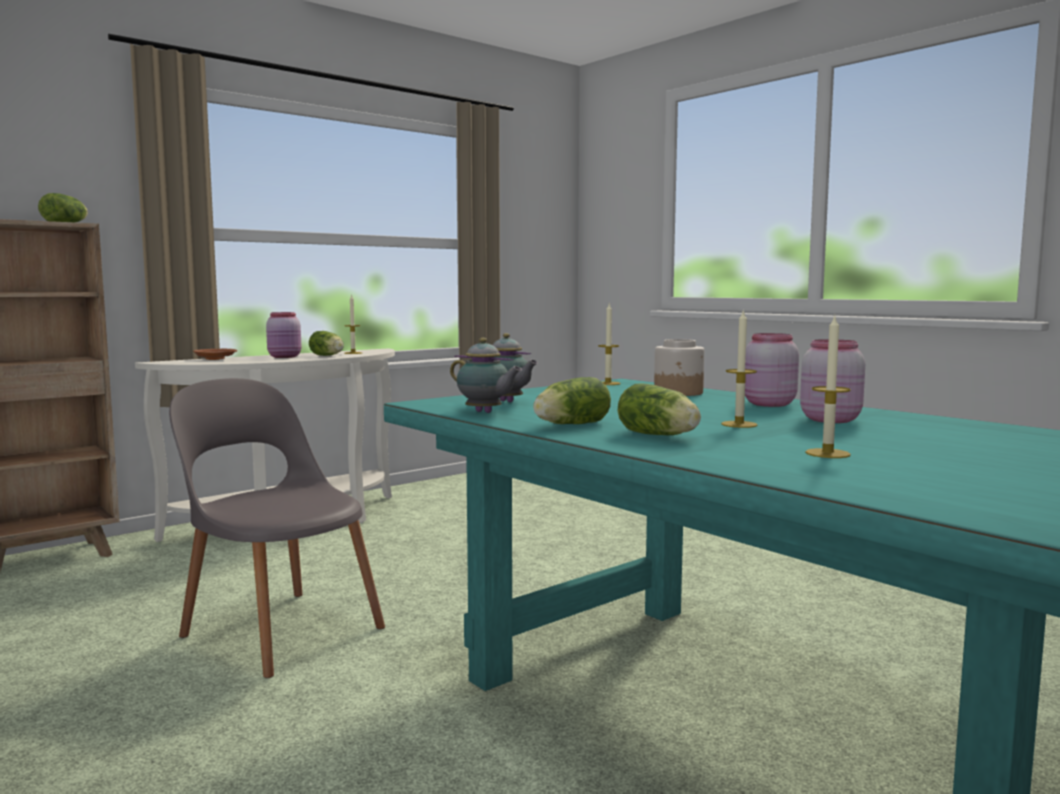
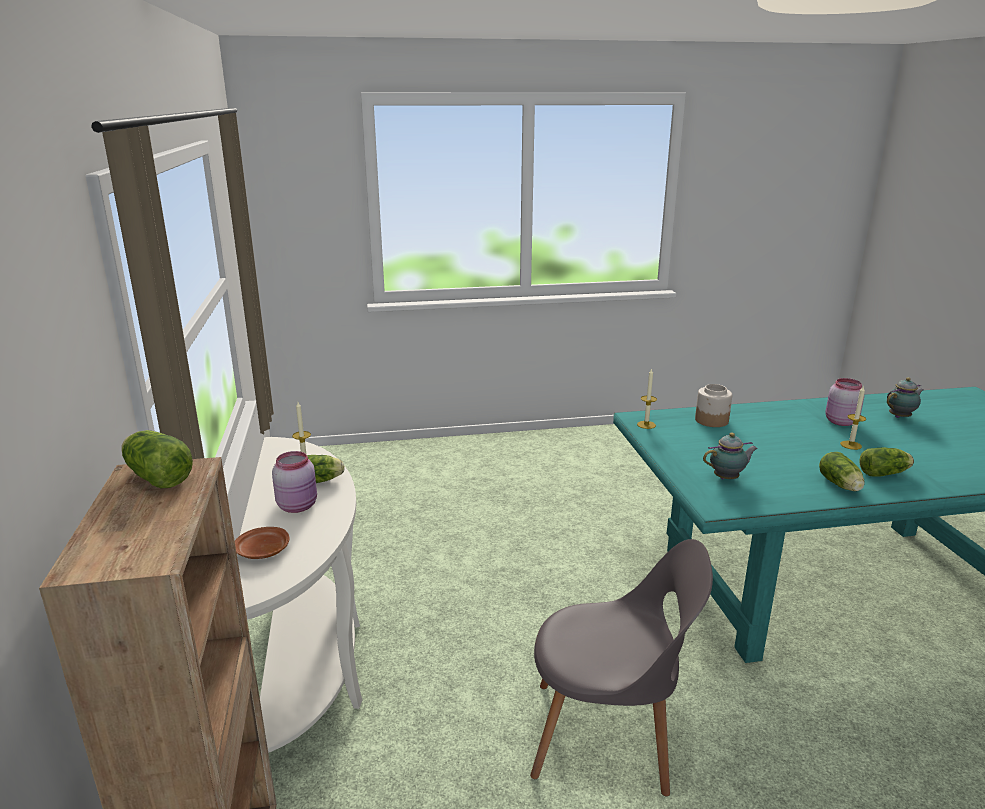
camera: 60 degrees left, 15 degrees up
grey chair [169,378,385,678] -> grey chair turned 150 degrees counterclockwise [530,539,713,796]
teapot [450,338,522,413] -> teapot moved to [887,377,924,418]
pink jar [745,333,799,407] -> none
candle [805,315,851,458] -> none

